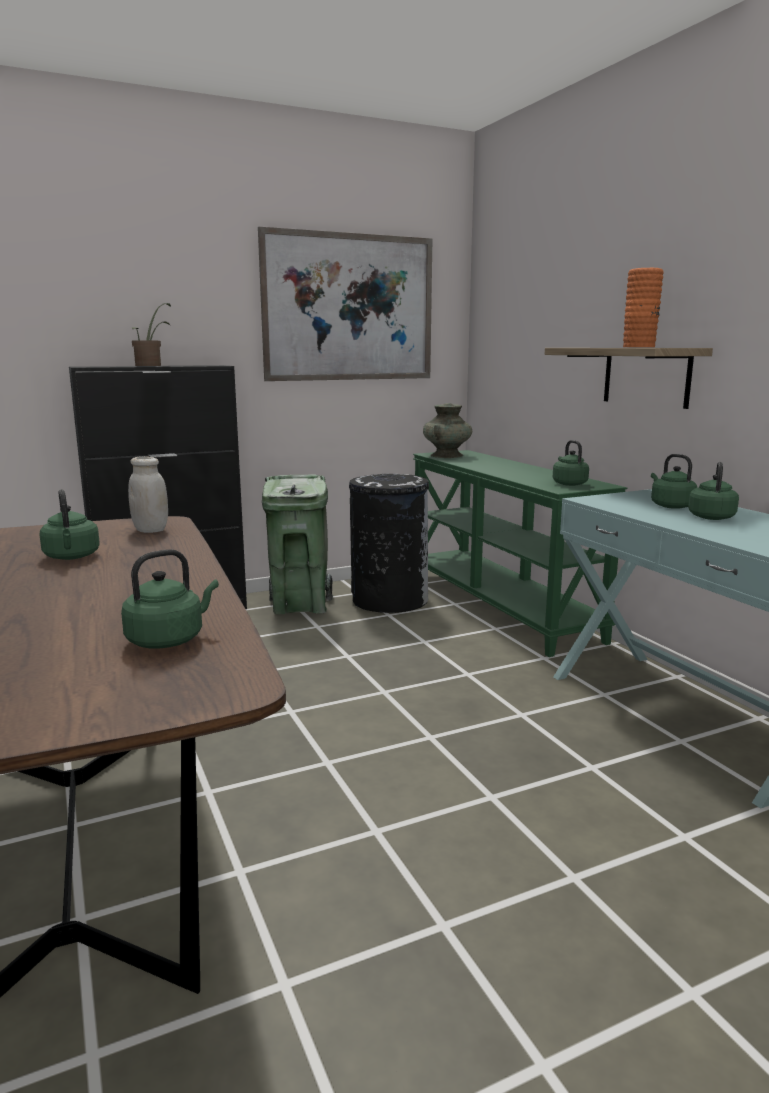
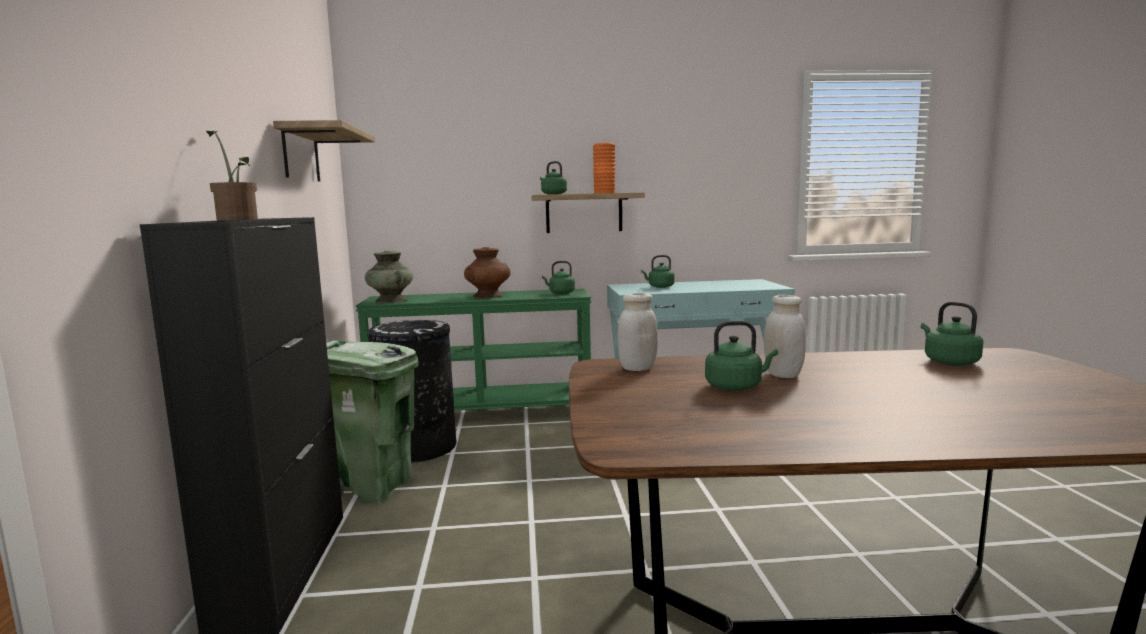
camera: 70 degrees left, 5 degrees down
picture [258,227,432,381] -> shelf [273,120,375,182]
green kettle [688,462,739,520] -> green kettle moved to [540,161,567,195]
none -> brown vase [464,247,510,298]
none -> white jar [764,295,806,378]

